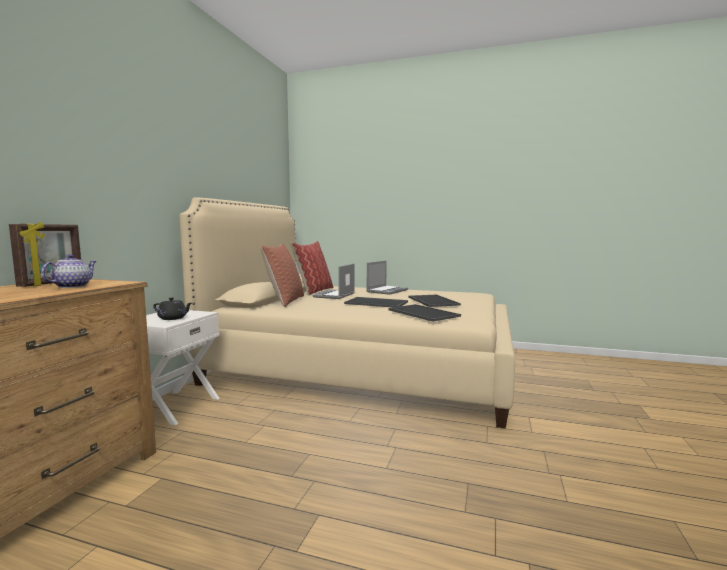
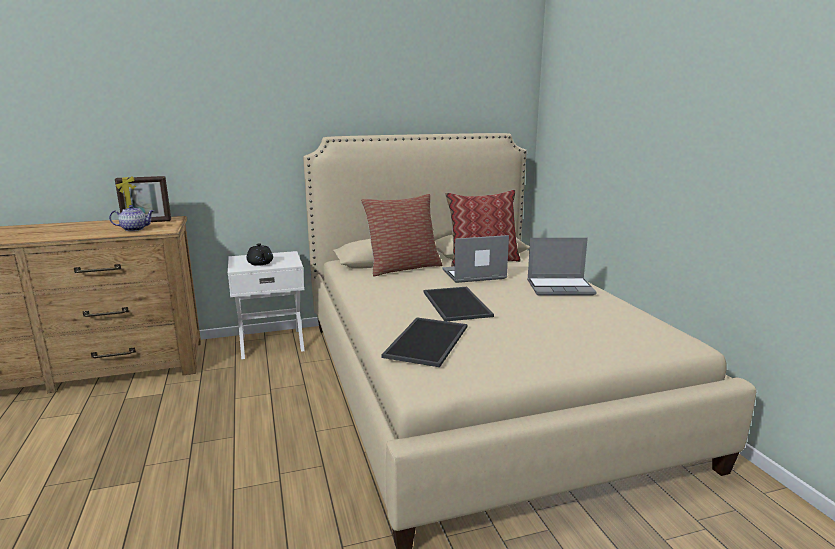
camera: 55 degrees right, 10 degrees up
tray [408,294,461,307] -> none

